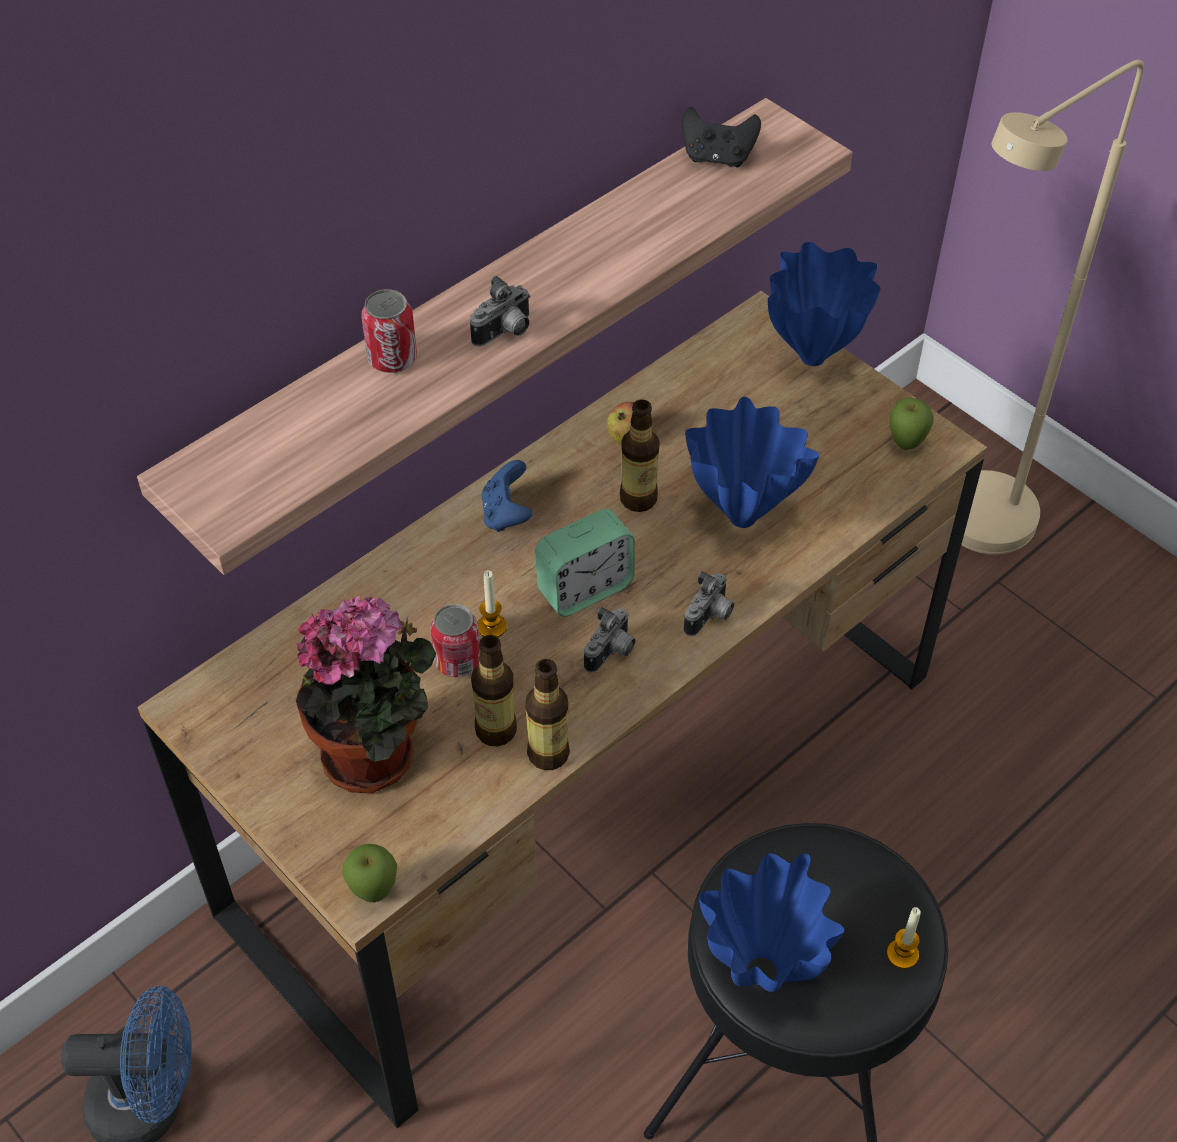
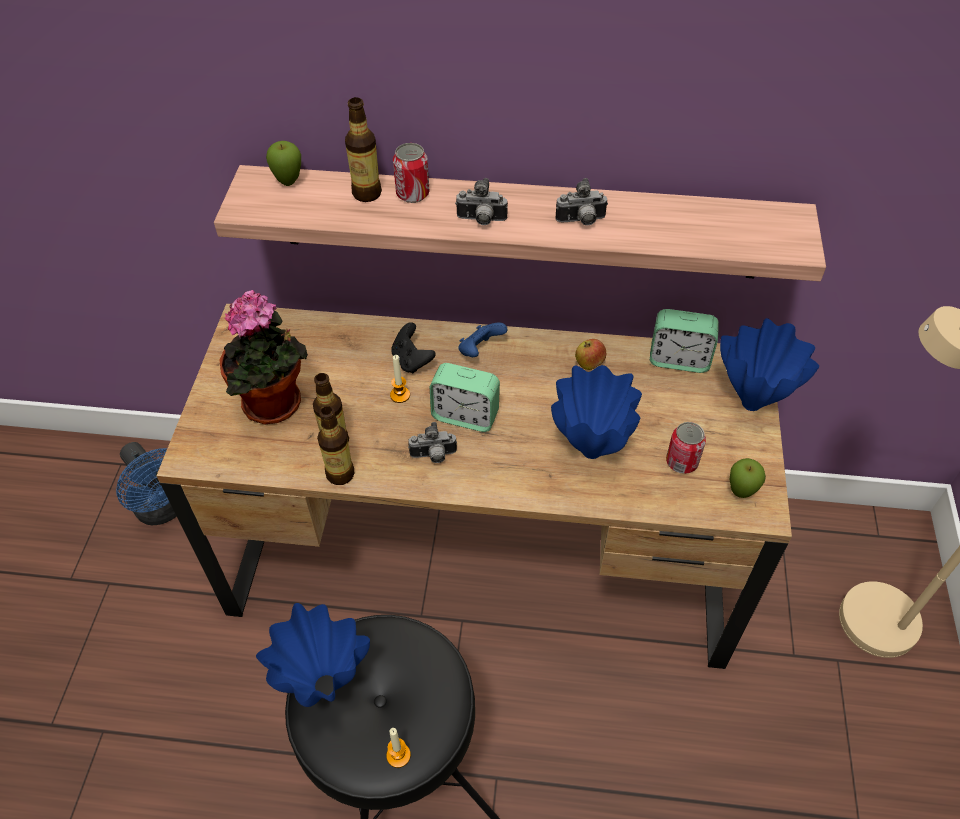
camera: 50 degrees right, 0 degrees up
apple [342,844,397,902] -> apple moved to [266,141,301,186]
can [431,604,480,677] -> can moved to [666,422,706,474]
bottle [620,400,660,512] -> bottle moved to [345,97,382,202]
black game controller [682,107,761,167] -> black game controller moved to [392,322,436,374]
camera [684,571,734,636] -> camera moved to [555,178,608,225]
none -> alarm clock [650,309,719,373]

